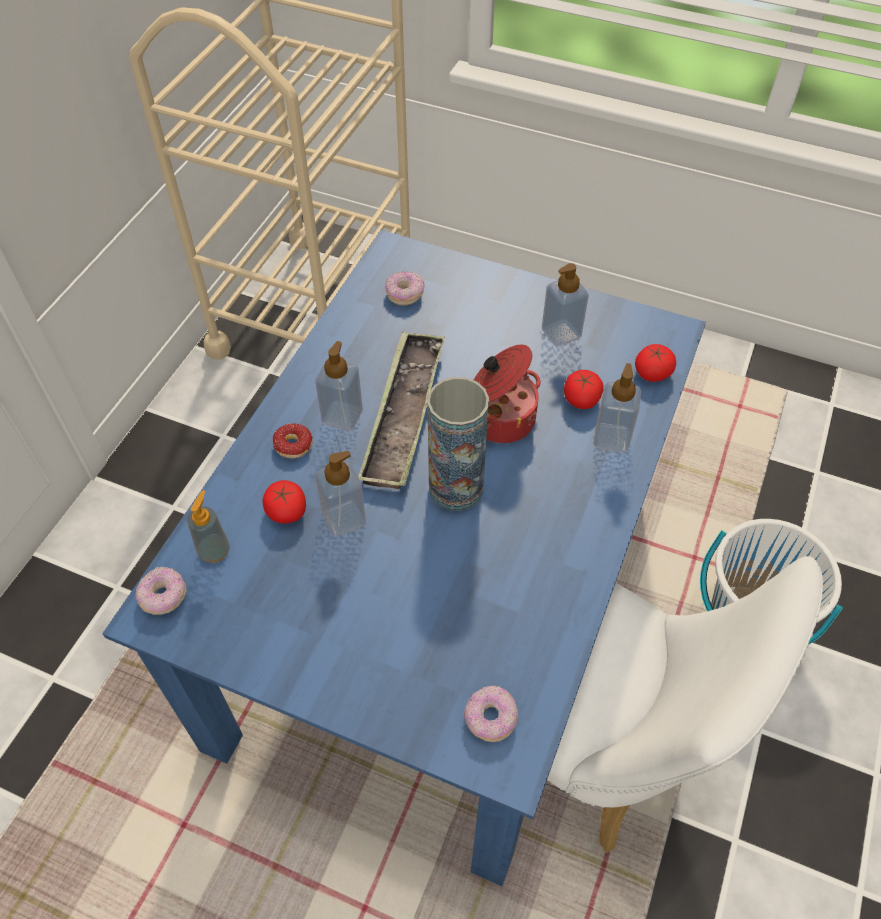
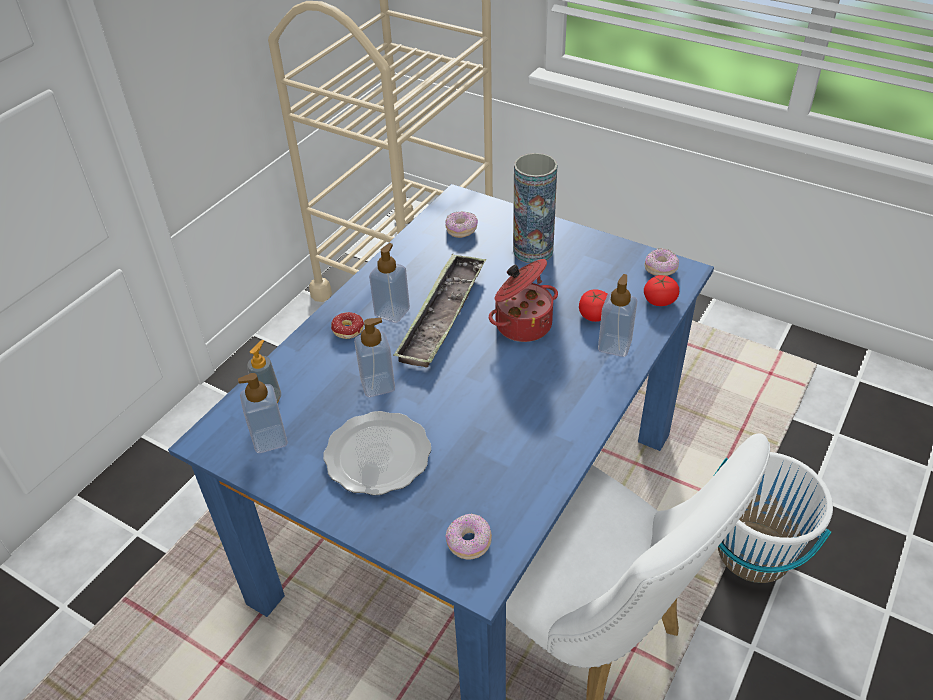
camera: 10 degrees right, 10 degrees down
donut [135,566,187,615] -> donut moved to [644,248,679,276]
tomato [262,480,306,524] -> none
vase [427,377,489,511] -> vase moved to [513,153,558,263]
soap dispenser [542,263,589,347] -> soap dispenser moved to [238,373,288,453]
none -> plate [323,411,431,495]

